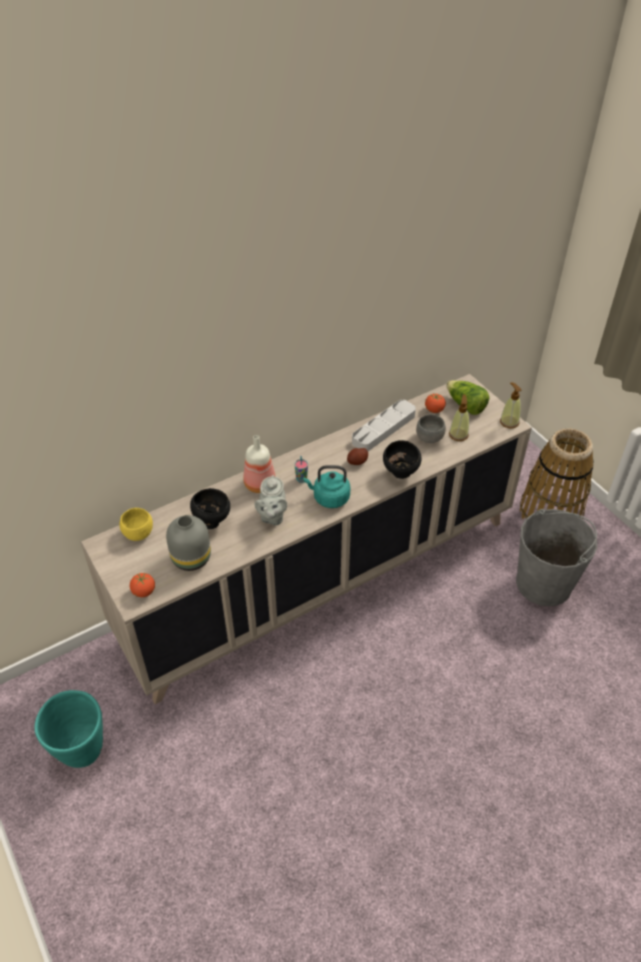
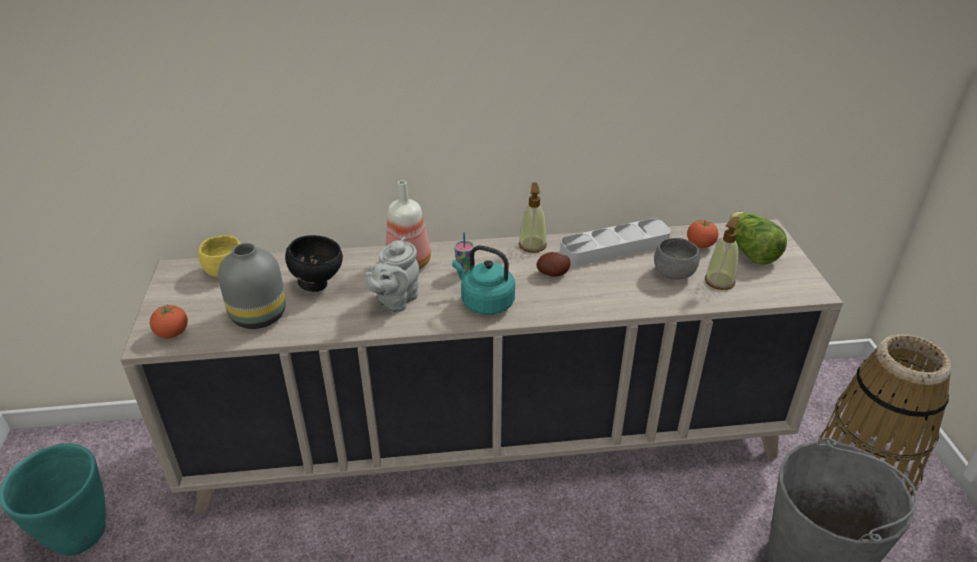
camera: 25 degrees right, 10 degrees down
black bowl [383,440,422,479] -> none
soap dispenser [500,382,522,429] -> soap dispenser moved to [519,182,547,253]

